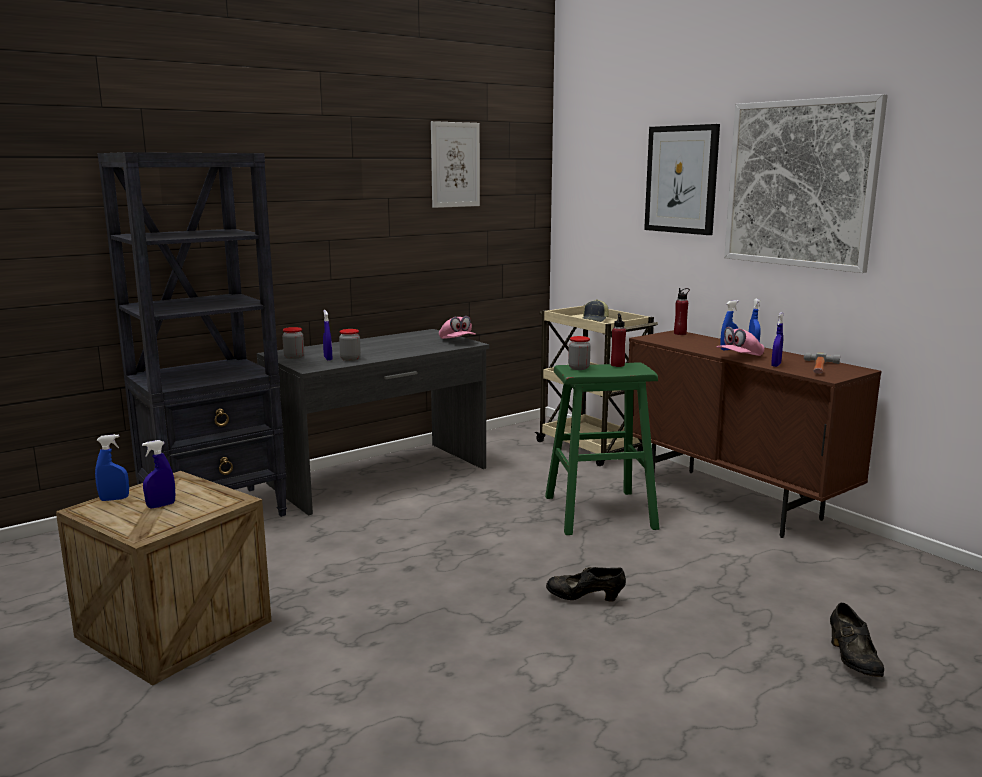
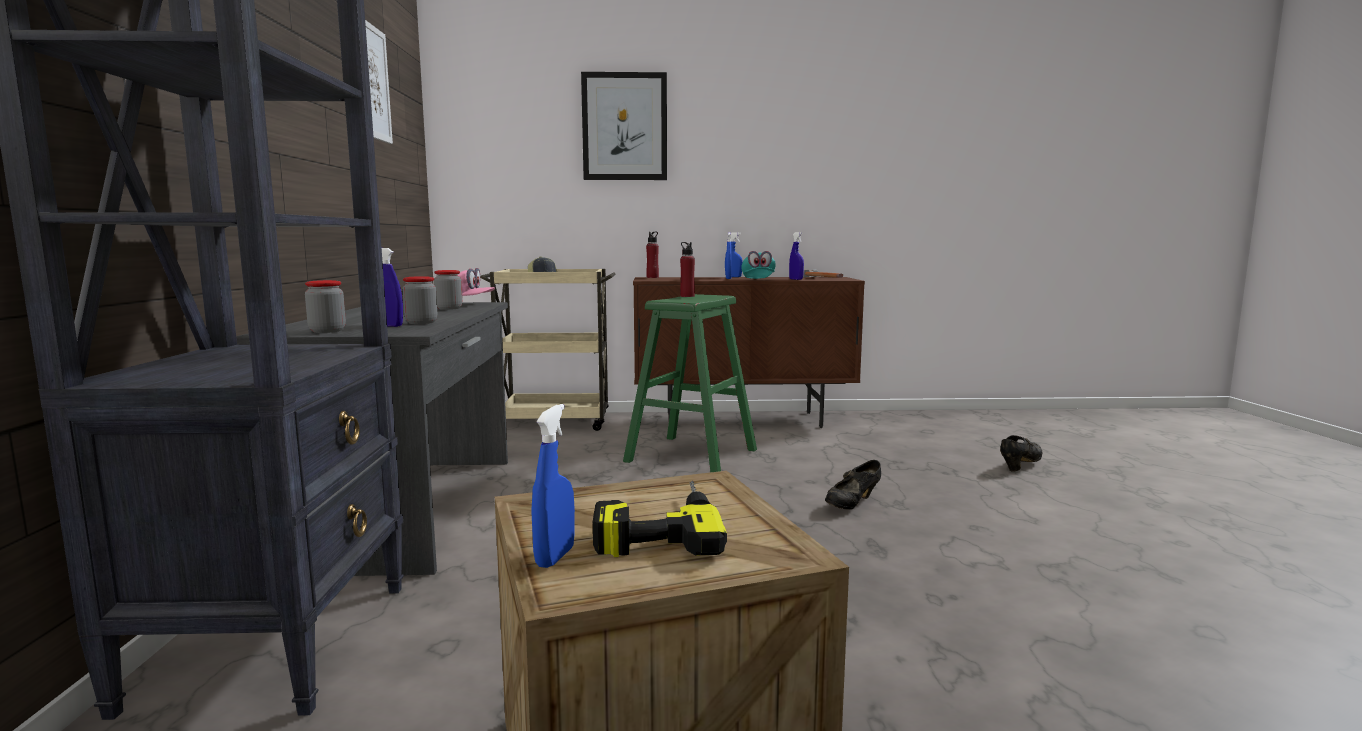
camera: 55 degrees left, 5 degrees down
blue spray bottle [142,440,175,509] -> power drill [593,481,727,557]
jar [568,336,591,370] -> jar moved to [434,270,463,310]
pink cap [716,327,764,356] -> turquoise cap [741,251,776,279]
picture [724,94,888,273] -> none
black shoe [830,603,884,677] -> black shoe turned 75 degrees counterclockwise [1000,435,1043,472]

